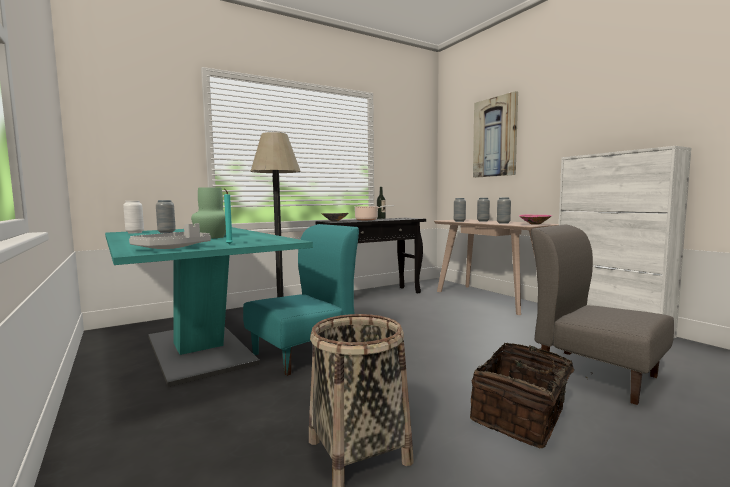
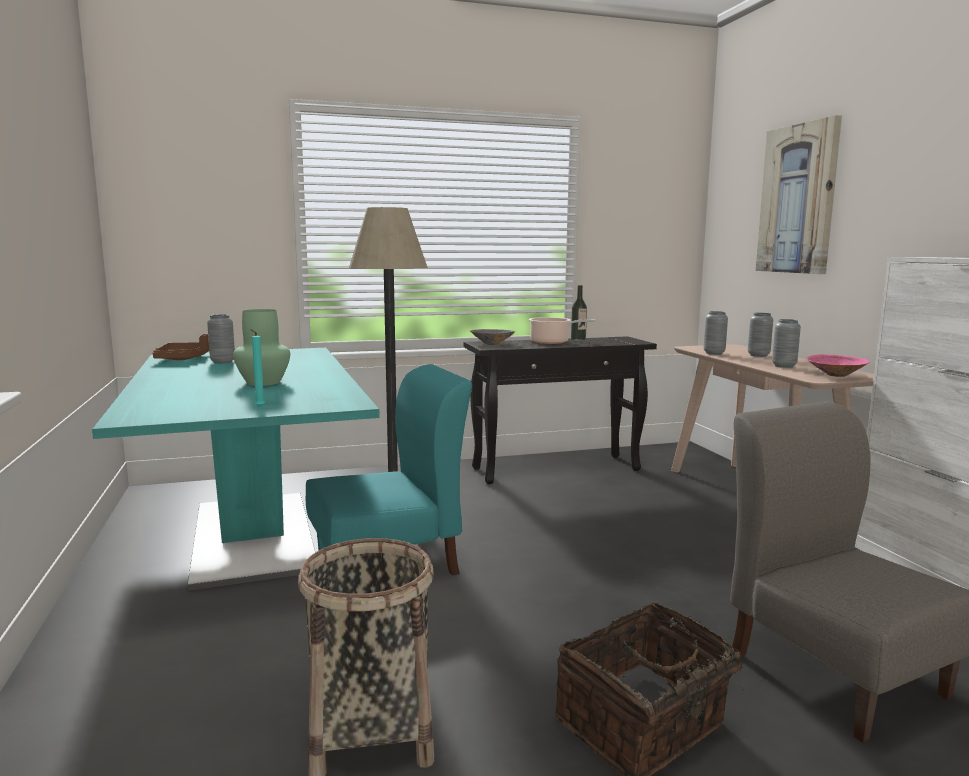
camera: 15 degrees right, 5 degrees up
white vase [123,201,144,233] -> brown tray [153,334,209,360]
grey tray [129,223,211,249] -> none

